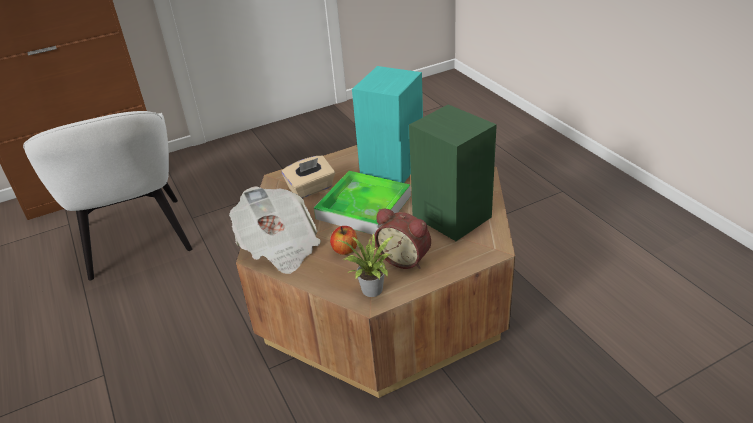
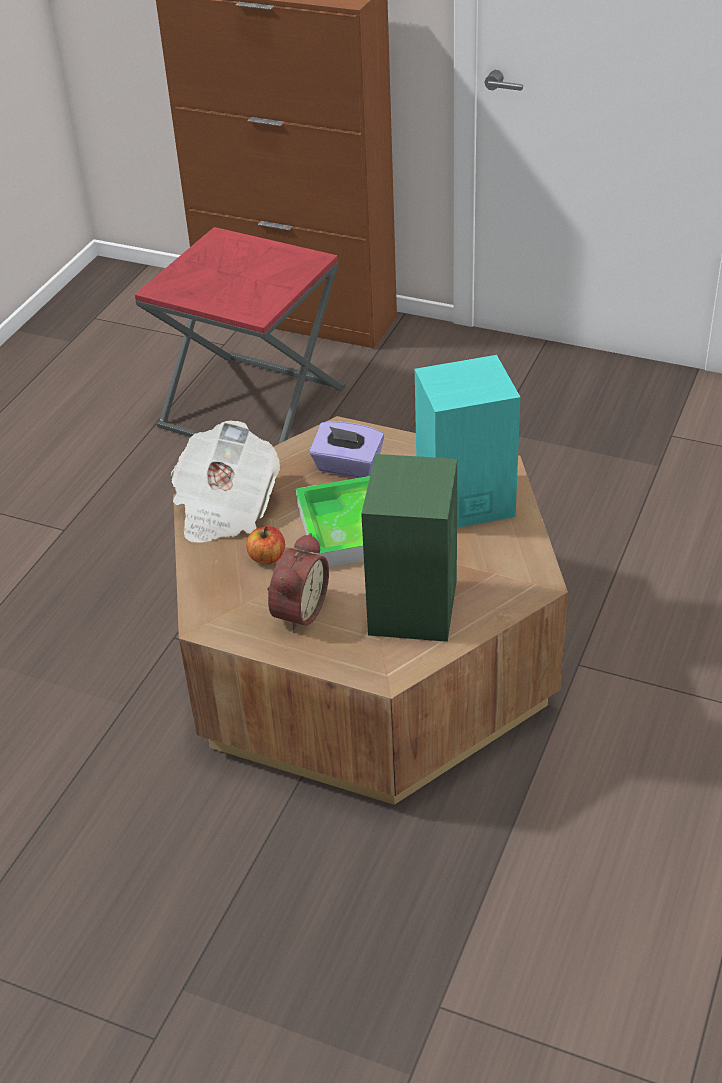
camera: 50 degrees right, 5 degrees up
white armchair [23,111,192,281] -> red side table [135,227,345,444]
beige tissue box [282,156,335,198] -> purple tissue box [309,421,384,478]
potted plant [337,233,393,297] -> none
alarm clock [375,209,431,269] -> alarm clock turned 150 degrees counterclockwise [267,533,329,633]

